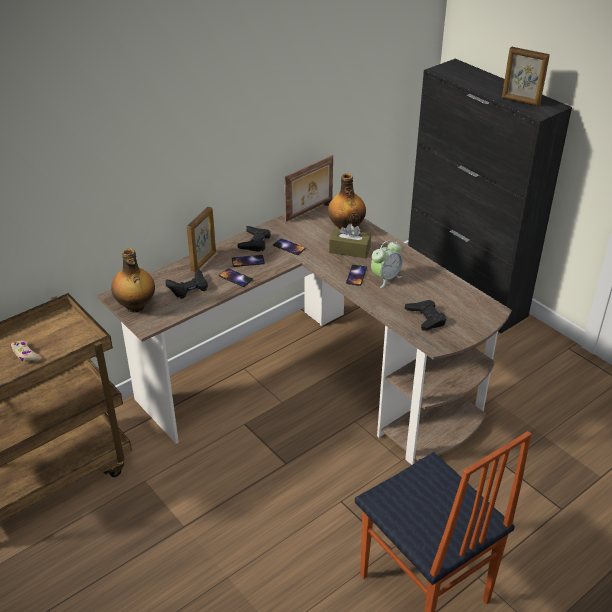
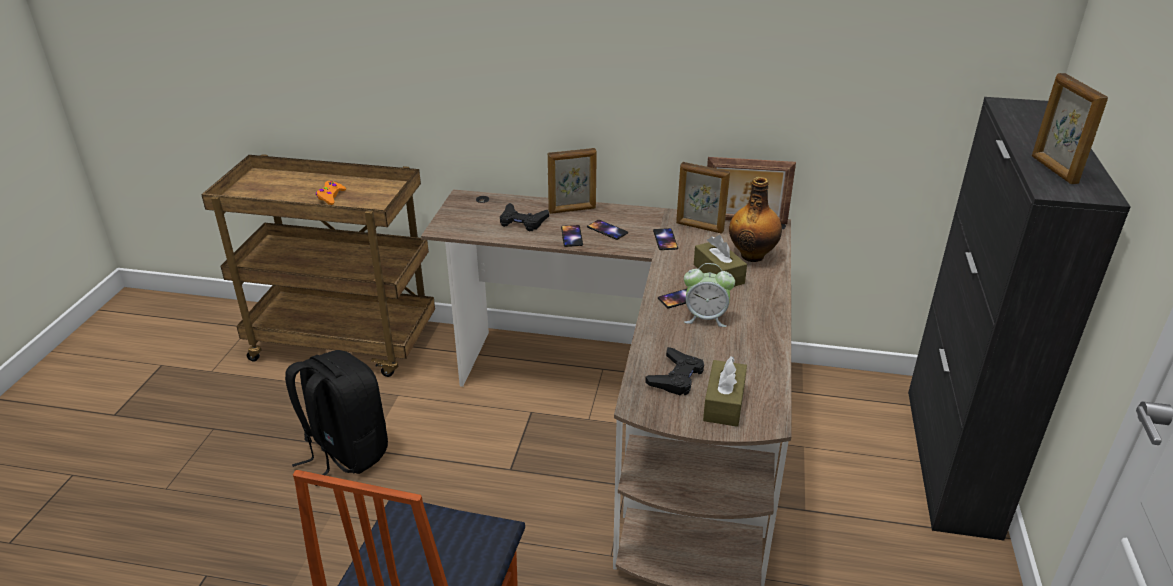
camera: 50 degrees right, 5 degrees down
beige game controller [10,341,41,362] -> orange game controller [316,181,346,205]
bottle [111,248,155,313] -> none
black game controller [237,226,271,252] -> none
none -> black backpack [285,350,388,486]
none -> picture frame [676,162,730,234]
none -> brown tissue box [703,356,747,427]

